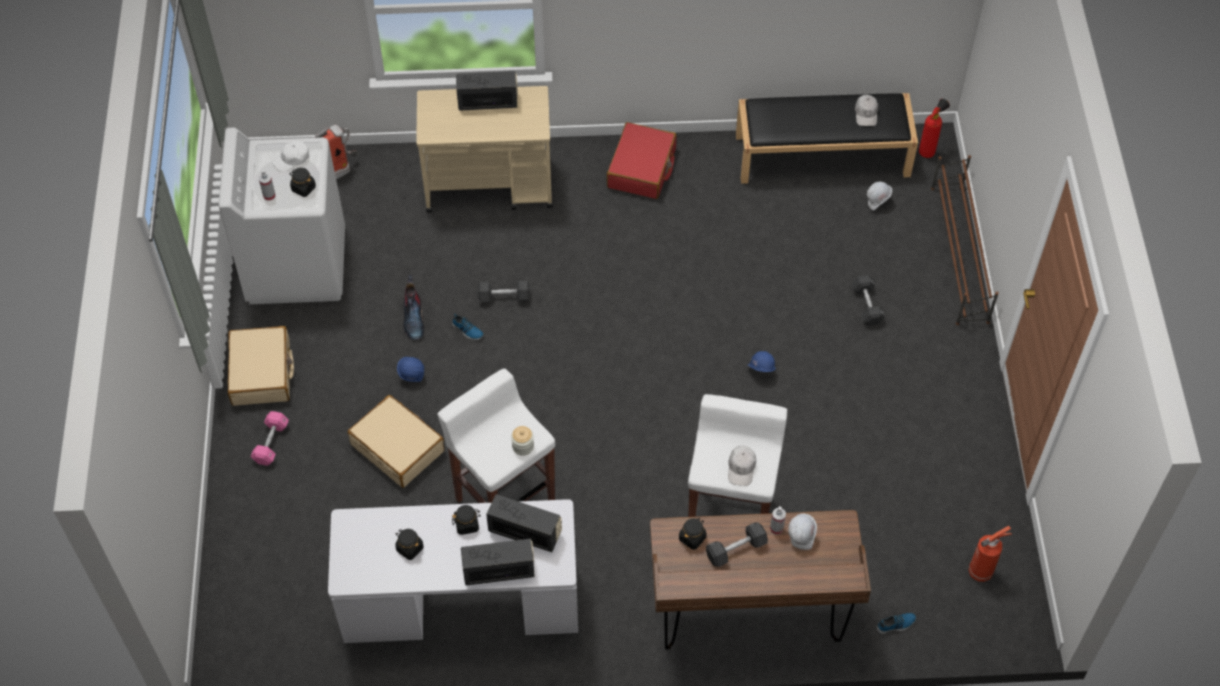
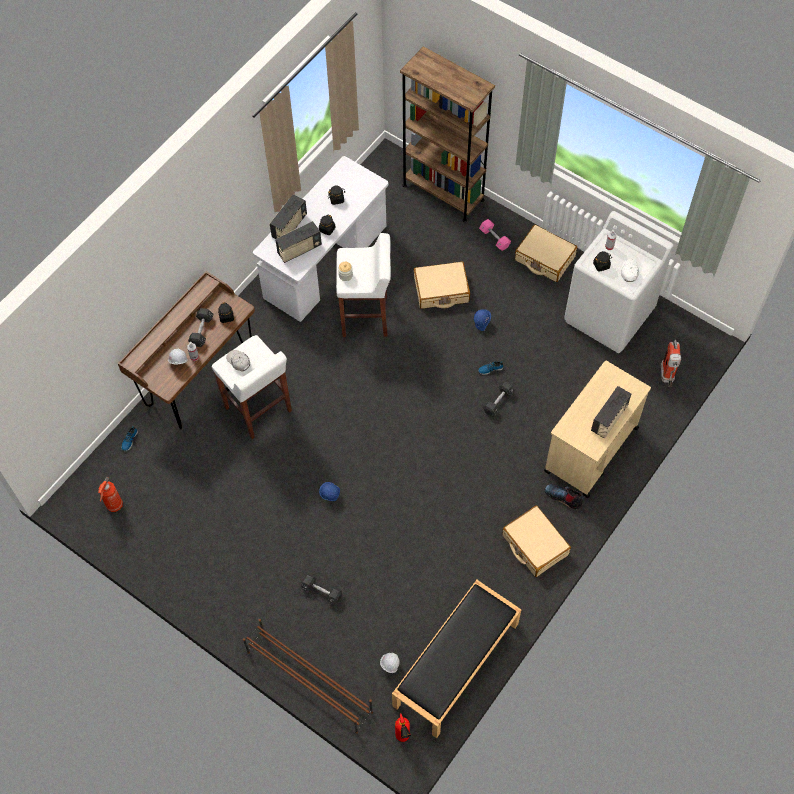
camera: 130 degrees right, 5 degrees up
boot [403,274,424,340] -> boot moved to [545,484,586,510]
red suitcase [607,122,677,199] -> beige suitcase [502,505,571,577]
white cap [855,95,878,126] -> none
none -> brown bookcase [400,46,495,222]

